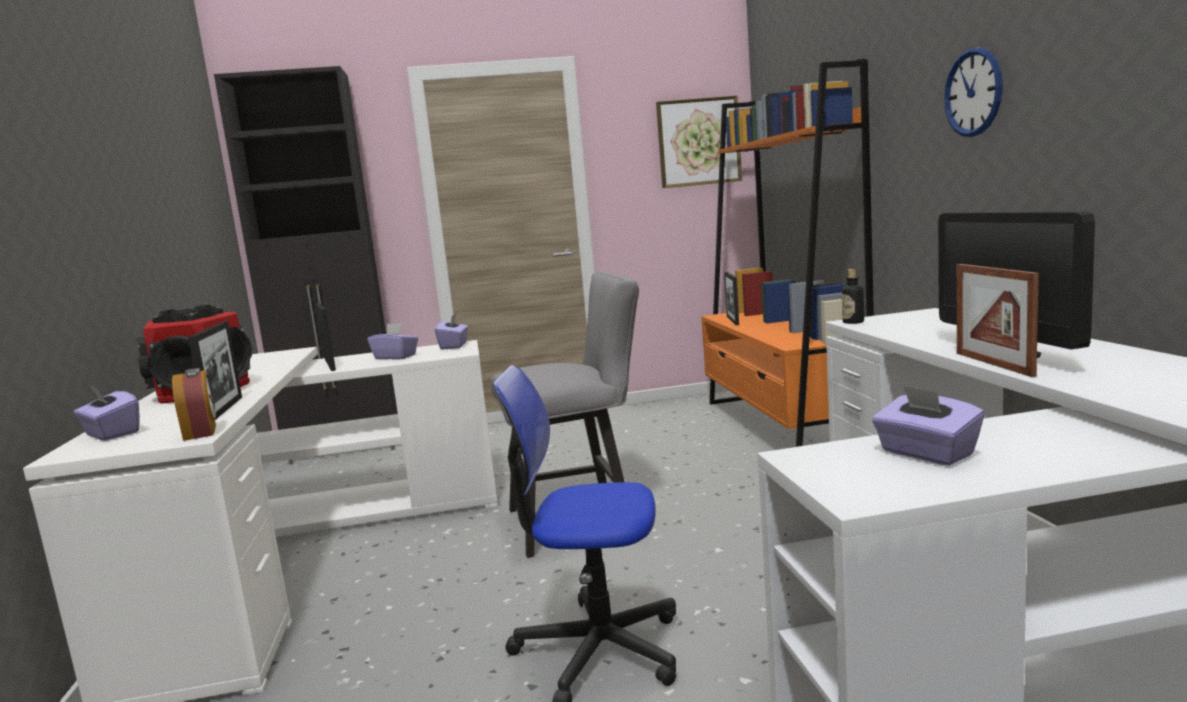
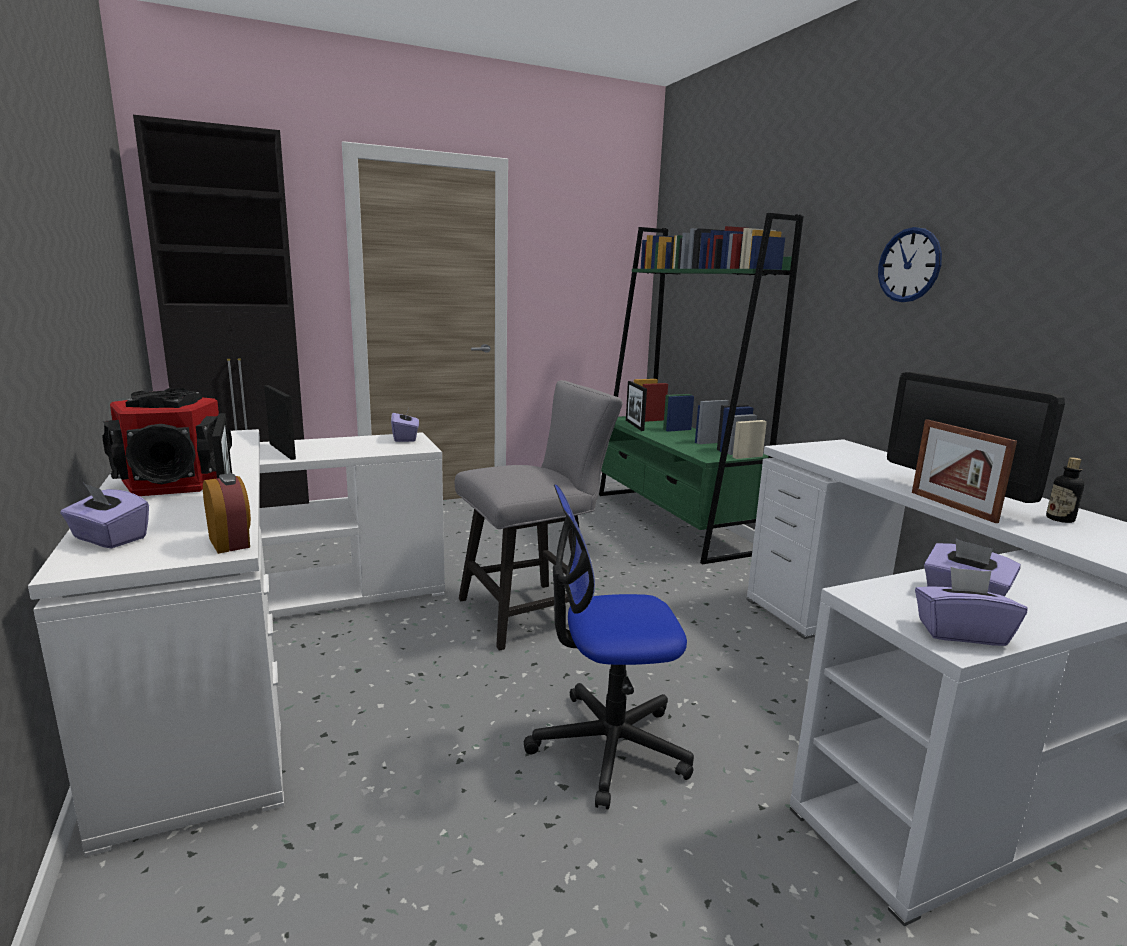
camera: 15 degrees left, 5 degrees up
purple tissue box [368,323,418,360] -> purple tissue box moved to [915,567,1028,646]
picture [656,96,742,188] -> none
orange bookcase [701,59,874,447] -> green bookcase [599,213,804,564]
bottle [842,269,864,324] -> bottle moved to [1046,457,1085,523]

